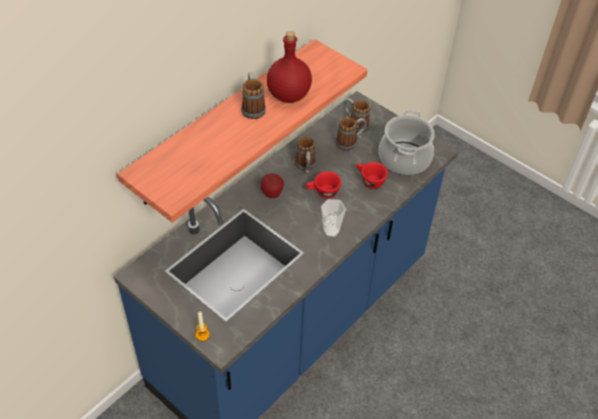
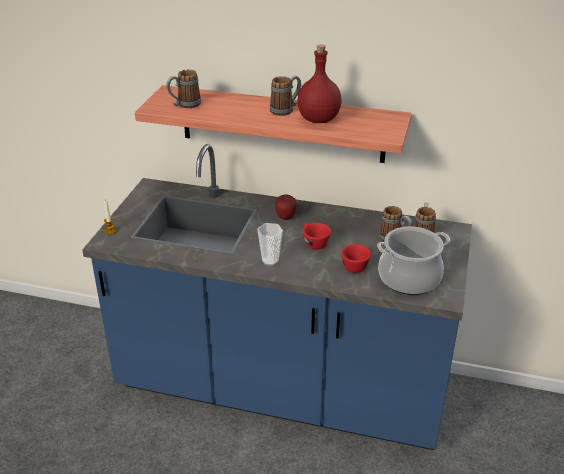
camera: 65 degrees right, 15 degrees down
mug [295,137,316,173] -> mug moved to [167,69,201,108]

